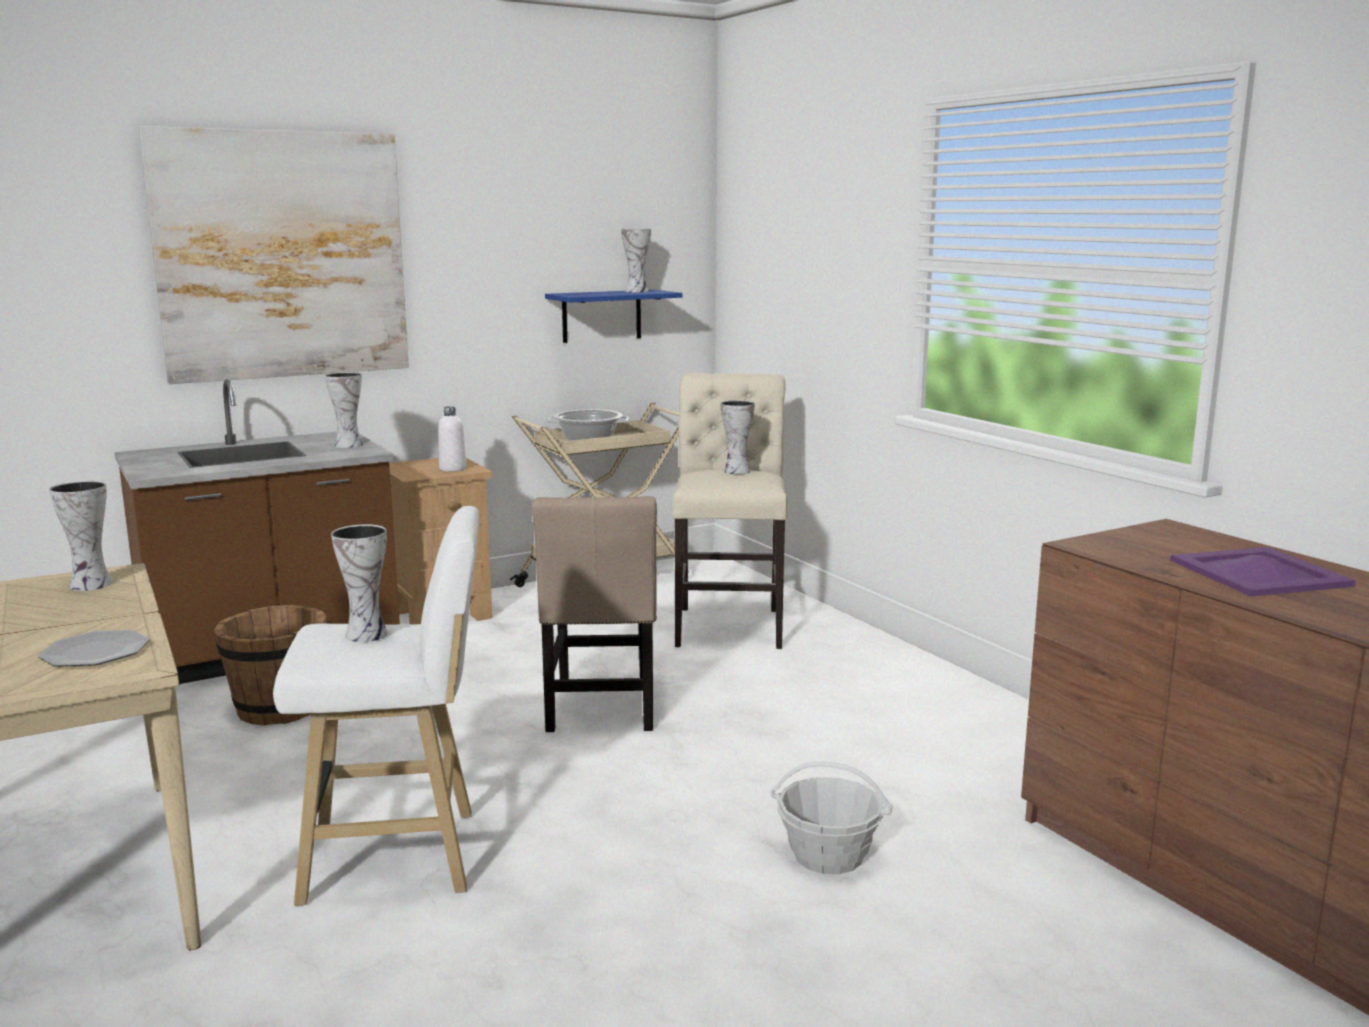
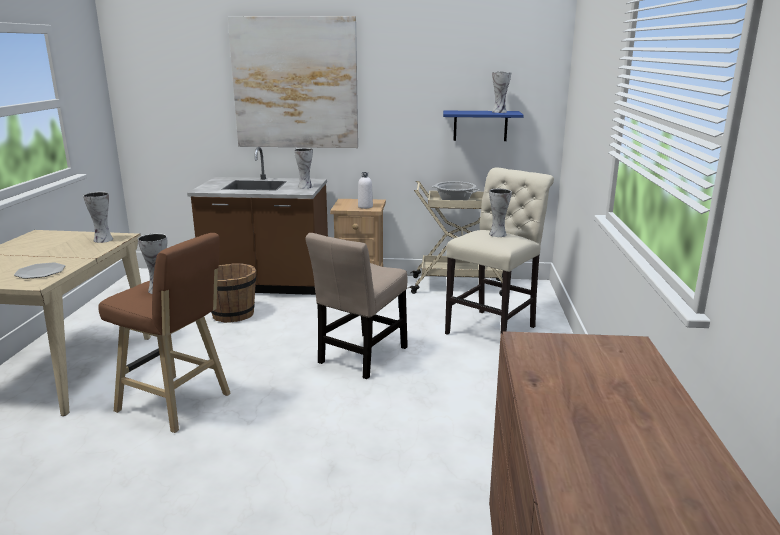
camera: 35 degrees right, 5 degrees up
white stool [273,506,479,906] -> brown stool [98,233,231,433]
basket [771,761,892,874] -> none
purple tray [1170,547,1356,596] -> none

